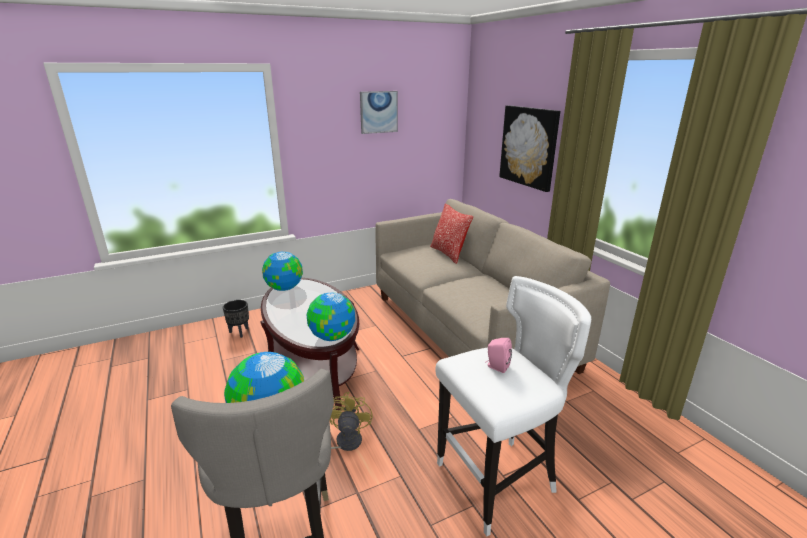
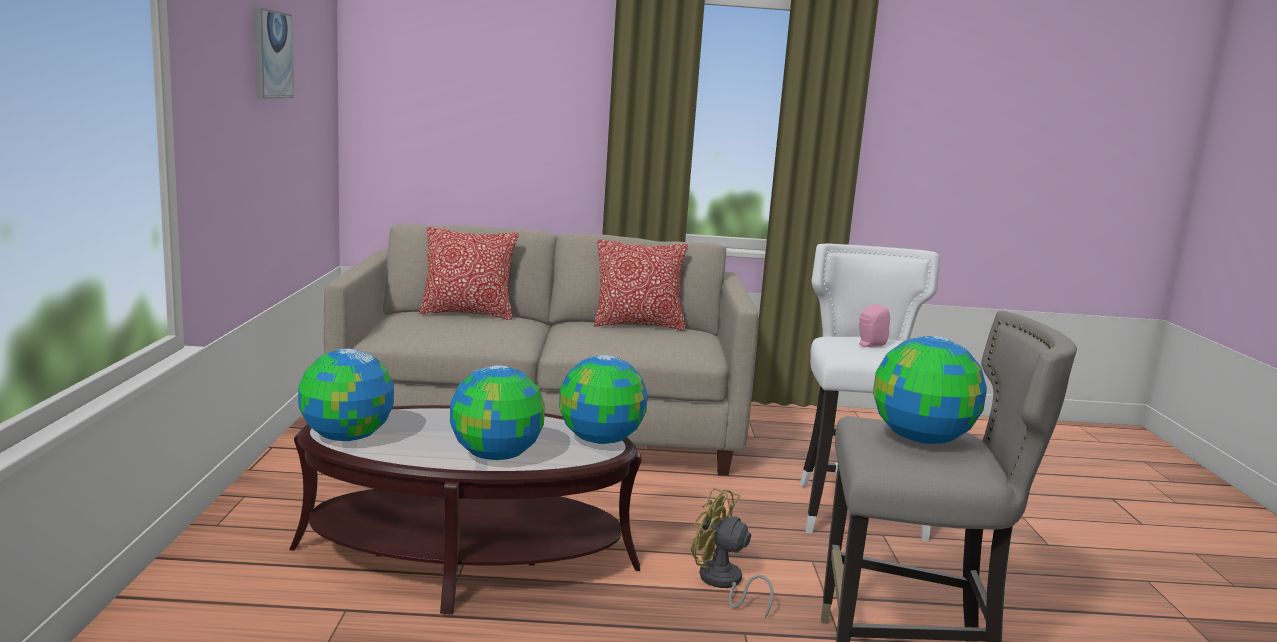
camera: 65 degrees left, 10 degrees down
black planter [223,300,249,338] -> none
picture [499,105,560,192] -> none
none -> globe [450,365,545,460]
none -> pillow [594,239,688,331]

